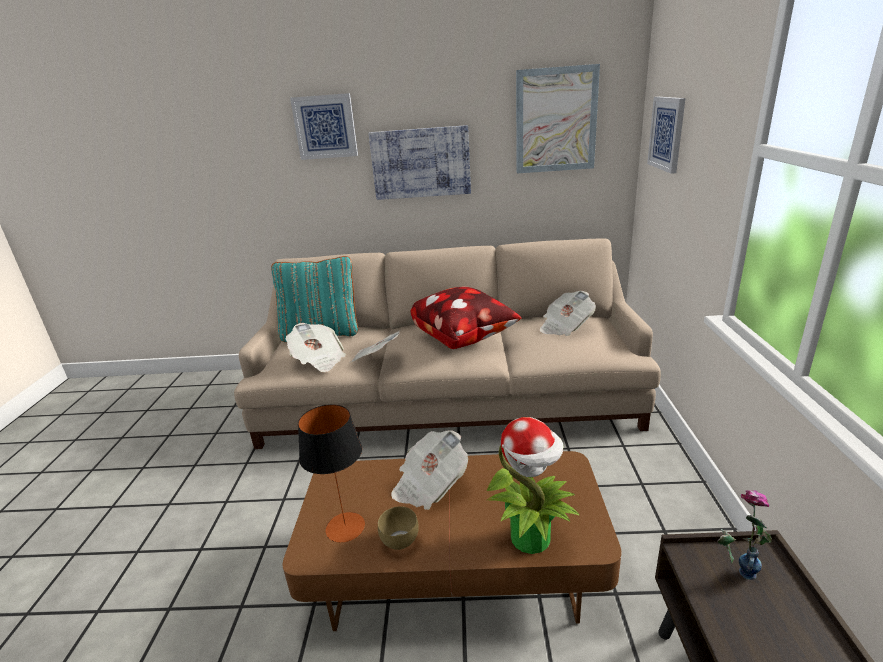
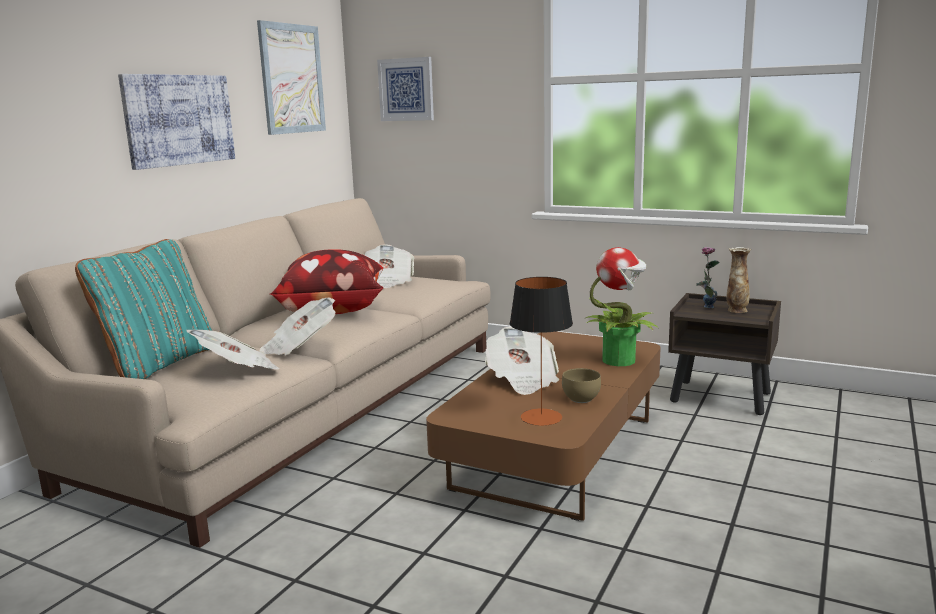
camera: 65 degrees left, 10 degrees down
picture [290,93,358,160] -> none
none -> vase [726,247,751,313]

